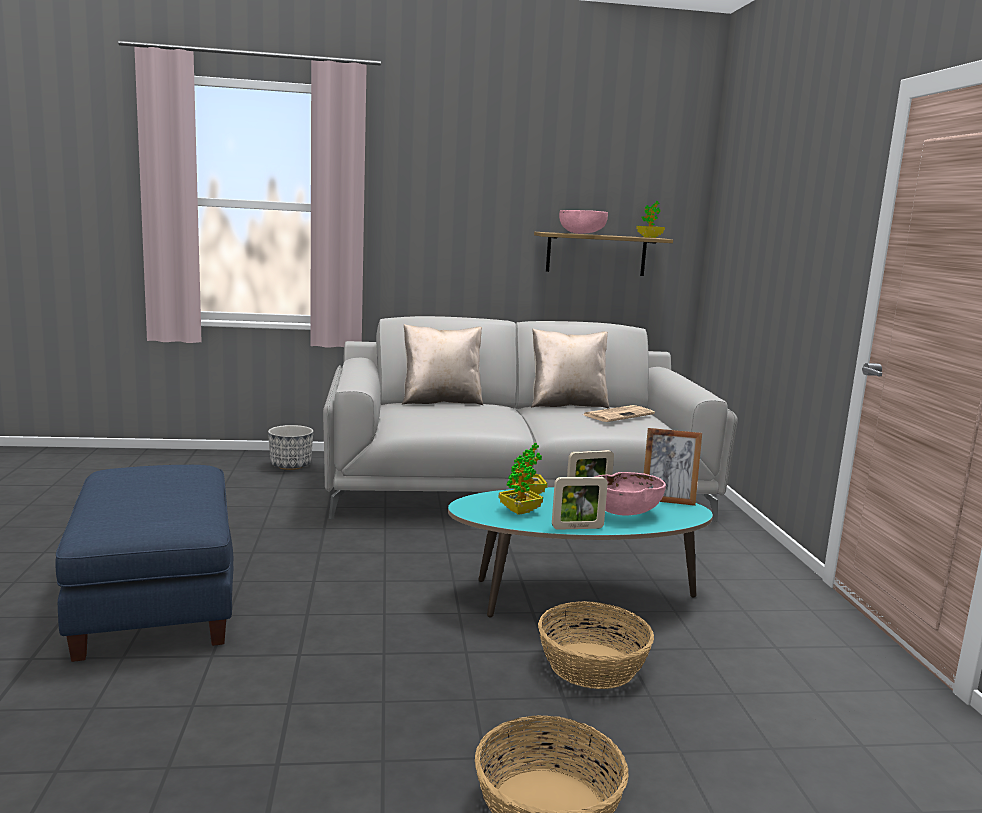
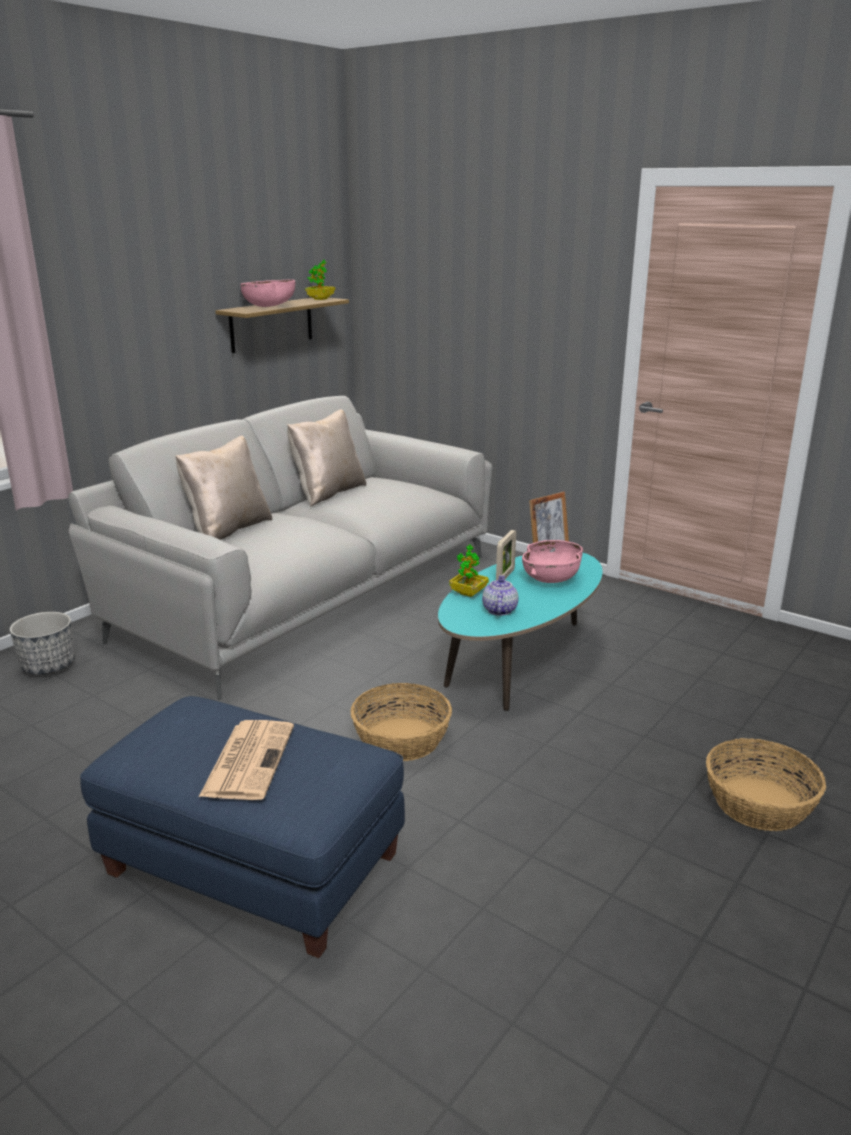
camera: 45 degrees left, 10 degrees up
potted plant [498,456,543,515] -> teapot [482,575,518,616]
basket [538,601,654,689] -> basket moved to [351,683,452,761]
picture frame [552,477,608,530] -> none
newspaper [584,405,655,422] -> newspaper moved to [199,720,294,800]

